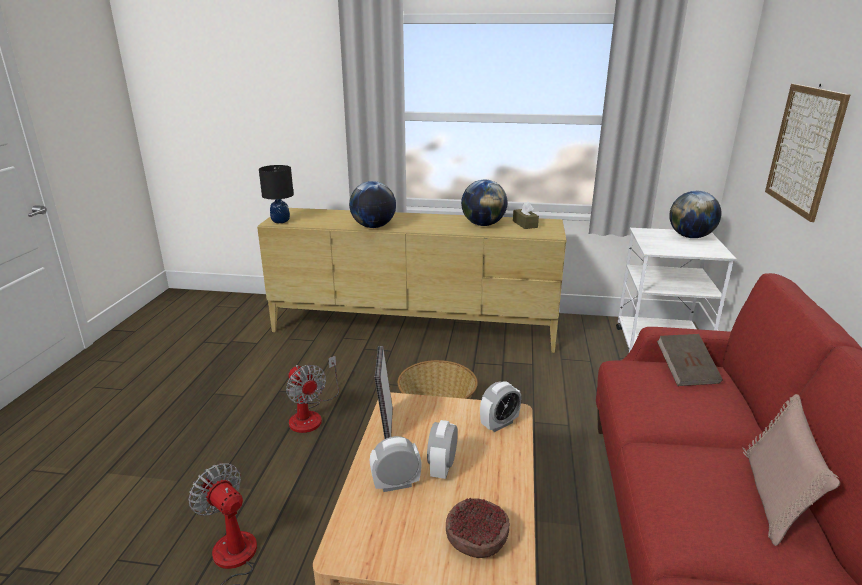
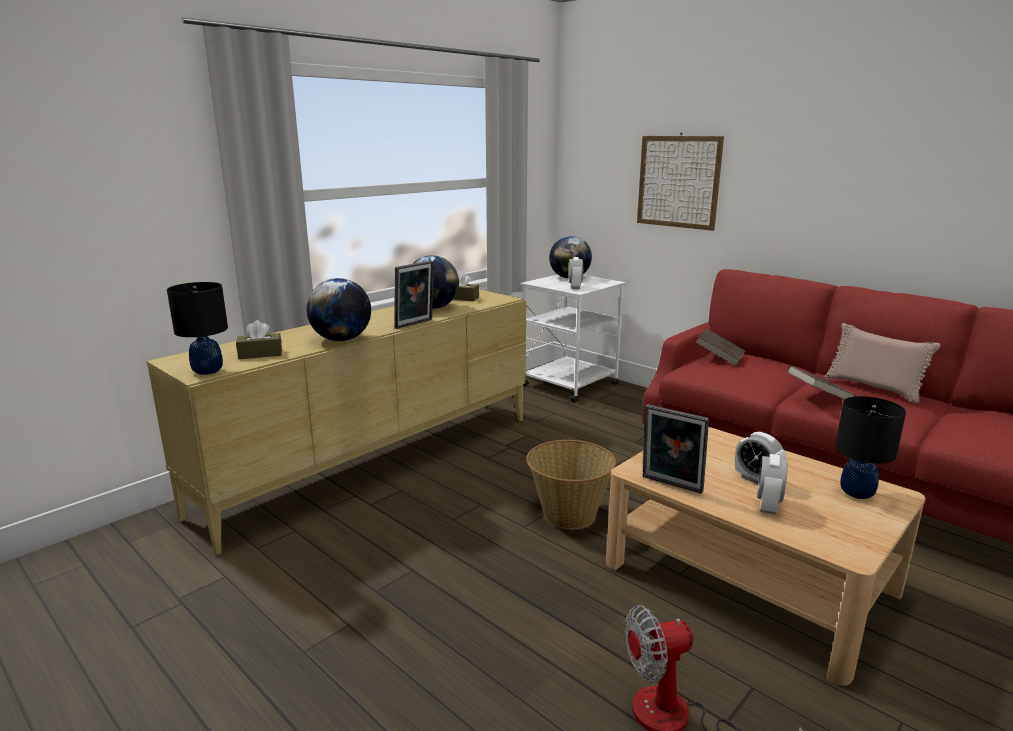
camera: 55 degrees left, 5 degrees down
fan [286,356,339,433] -> none
bowl [446,498,510,558] -> black table lamp [835,396,906,499]
alarm clock [480,381,521,432] -> alarm clock moved to [568,257,583,289]
none -> brown tissue box [236,320,282,359]
none -> picture frame [394,261,434,329]
none -> brown book [787,366,856,399]

